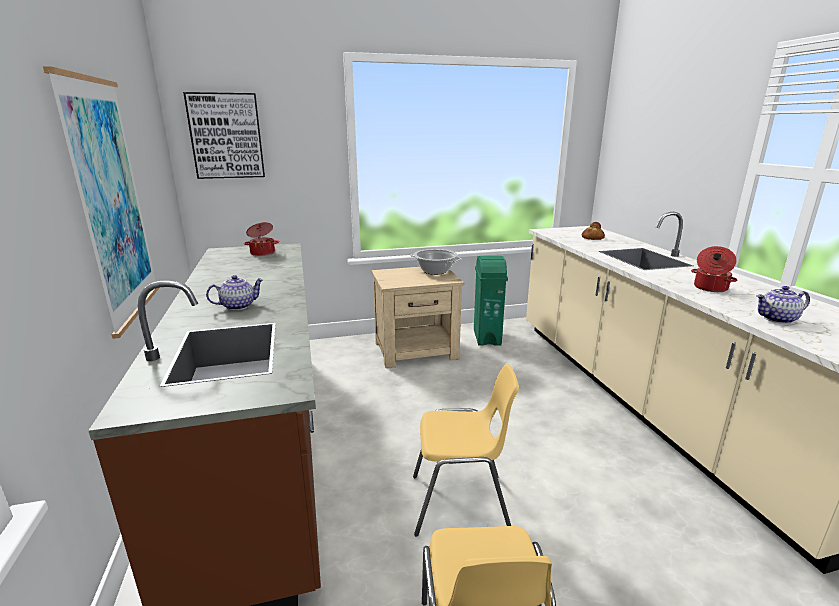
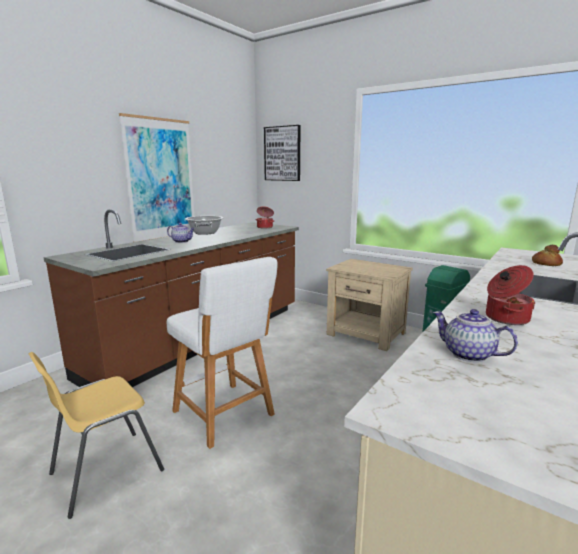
camera: 50 degrees right, 5 degrees down
cooking pot [410,249,462,275] -> cooking pot moved to [185,216,223,235]
yellow chair [413,364,519,537] -> white stool [167,257,278,449]

